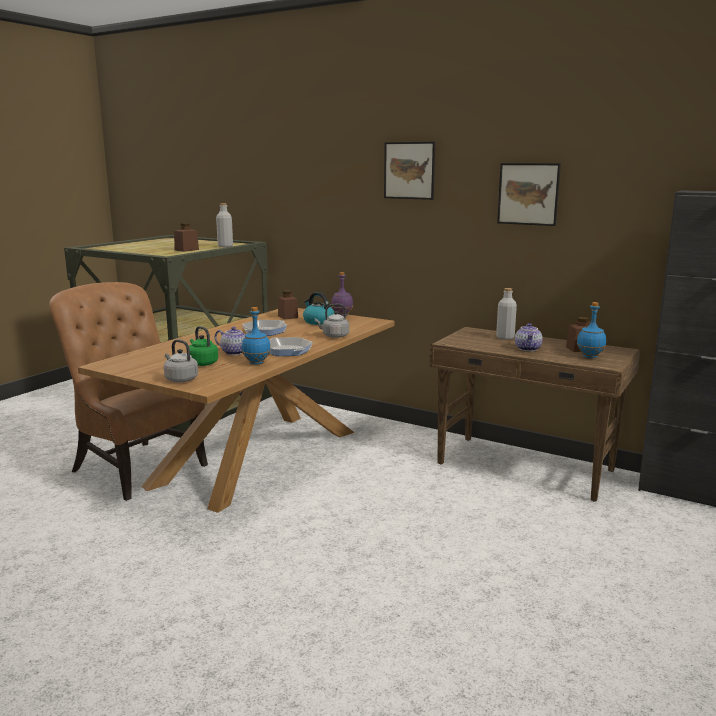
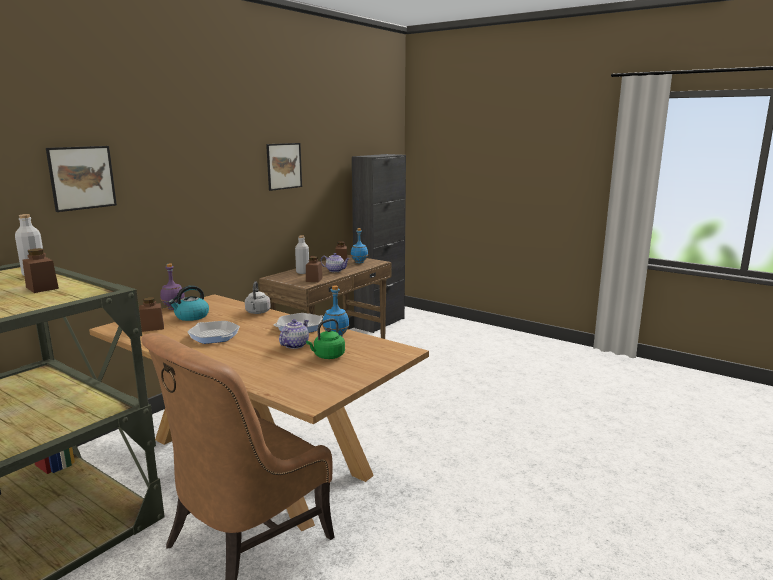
camera: 85 degrees left, 0 degrees up
grey kettle [164,340,198,382] -> none
picture [384,142,435,200] -> picture moved to [46,146,117,212]
none -> brown jar [306,256,322,282]

